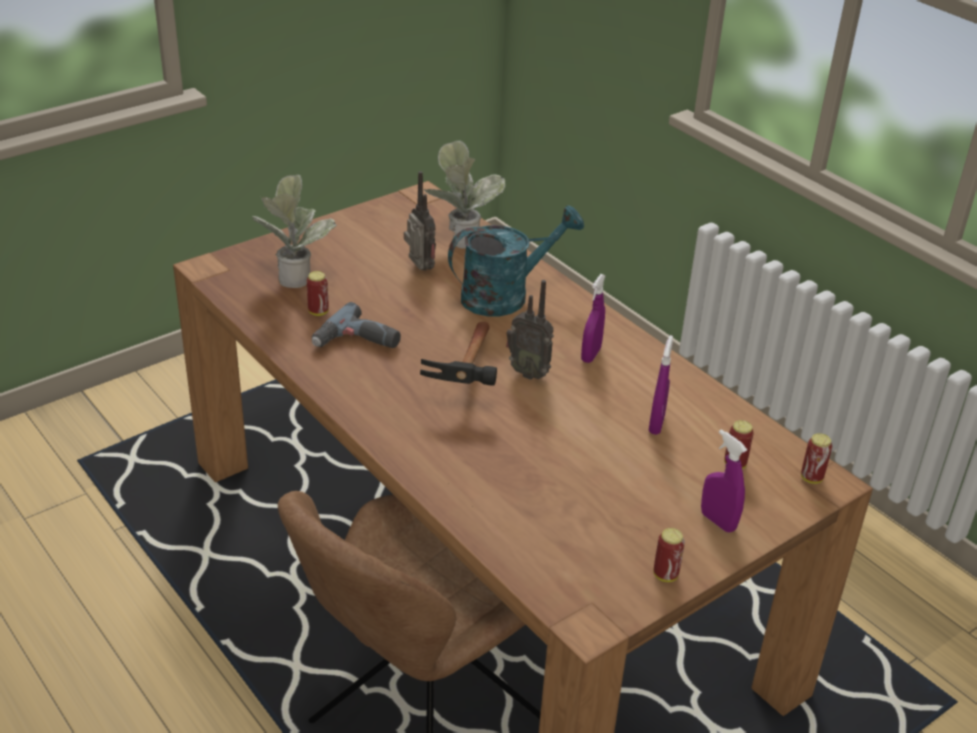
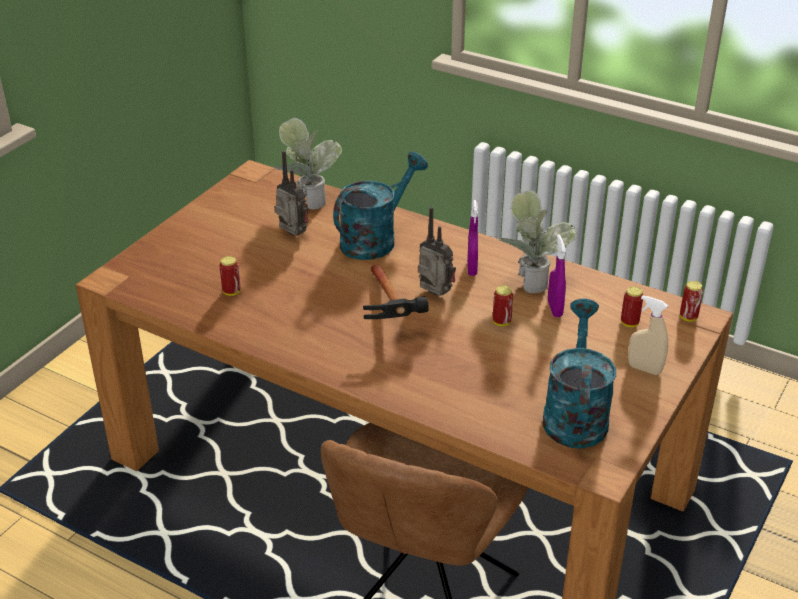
camera: 20 degrees left, 0 degrees up
potted plant [252,175,337,288] -> potted plant moved to [496,190,576,293]
power drill [312,302,401,348] -> none
radio [506,280,554,380] -> radio turned 150 degrees counterclockwise [418,206,456,295]
can [654,528,685,582] -> can moved to [493,286,513,326]
purple spray bottle [701,429,747,533] -> beige spray bottle [628,295,668,375]
none -> turquoise watering can [543,299,616,448]

